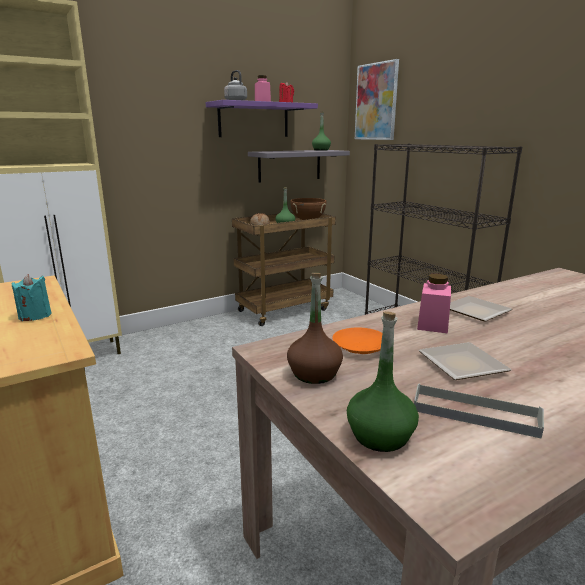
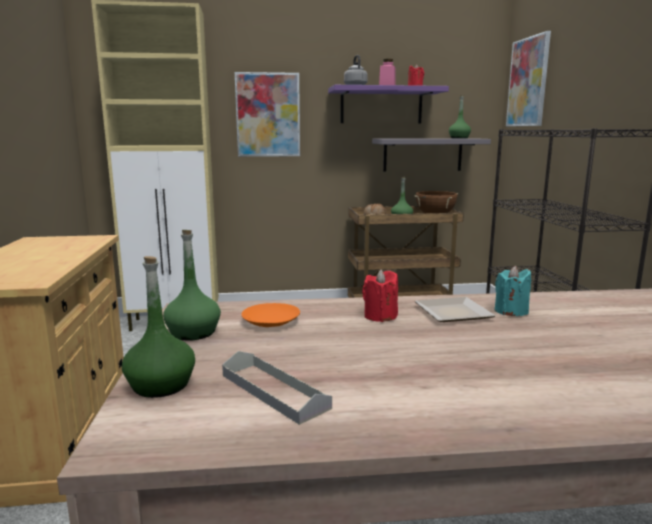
camera: 25 degrees right, 5 degrees down
turquoise candle [12,274,51,321] -> turquoise candle moved to [495,266,531,316]
brown bottle [287,273,343,384] -> green bottle [163,230,221,341]
pink jar [417,274,451,334] -> red candle [362,270,398,322]
plate [419,342,512,380] -> none
none -> picture [235,72,300,157]

